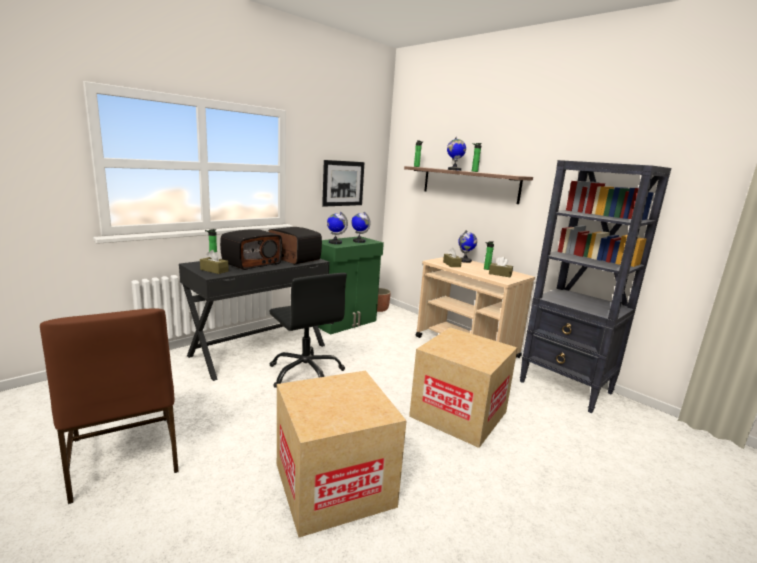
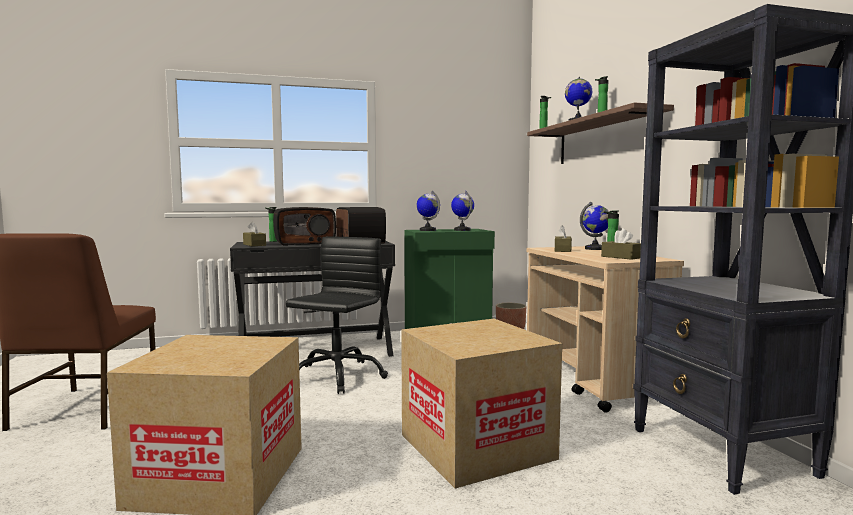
camera: 30 degrees right, 10 degrees down
black office chair [270,273,347,388] -> black office chair turned 150 degrees counterclockwise [286,237,388,394]
picture [322,160,364,207] -> none

